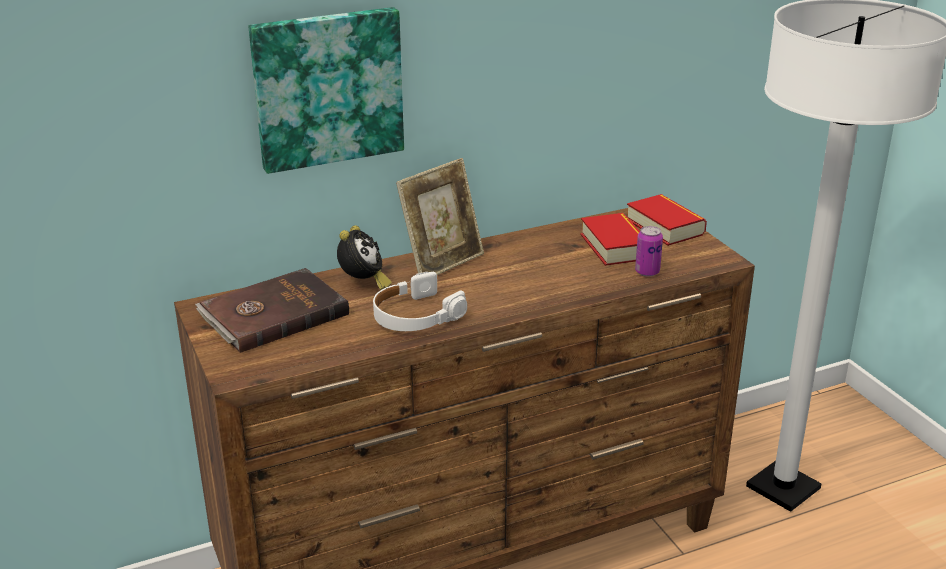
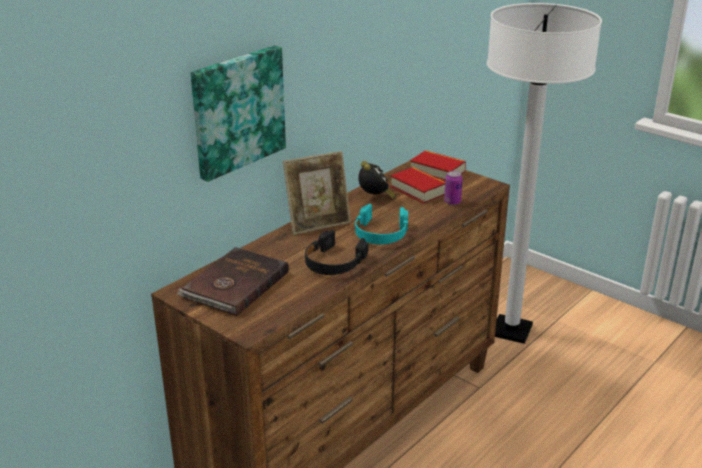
camera: 25 degrees left, 0 degrees up
alarm clock [337,225,392,290] -> alarm clock moved to [358,161,396,199]
white headphones [373,272,467,331] -> black headphones [305,230,369,275]
picture frame [396,158,484,275] -> picture frame turned 45 degrees clockwise [283,151,351,235]
none -> turquoise headphones [355,204,408,245]

